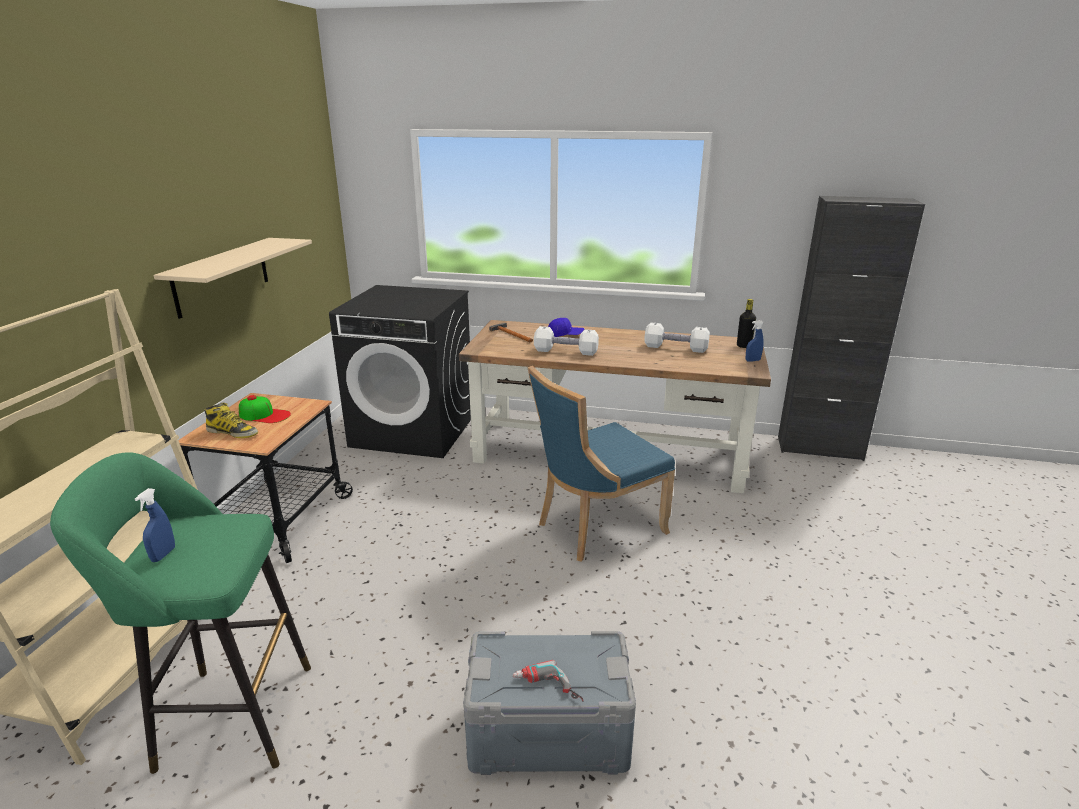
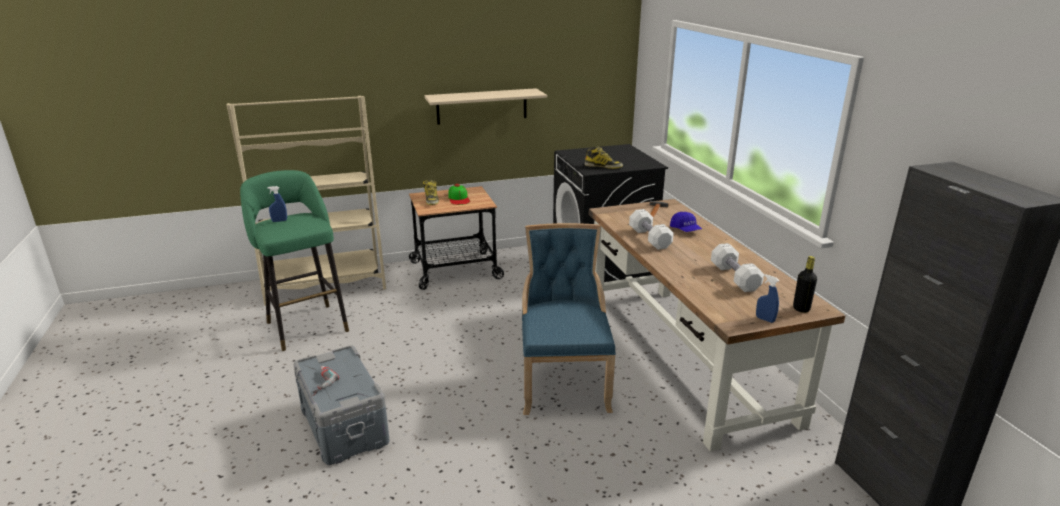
camera: 60 degrees right, 0 degrees up
blue chair [528,366,675,562] -> blue chair turned 60 degrees clockwise [522,223,616,415]
none -> boot [585,146,623,169]

